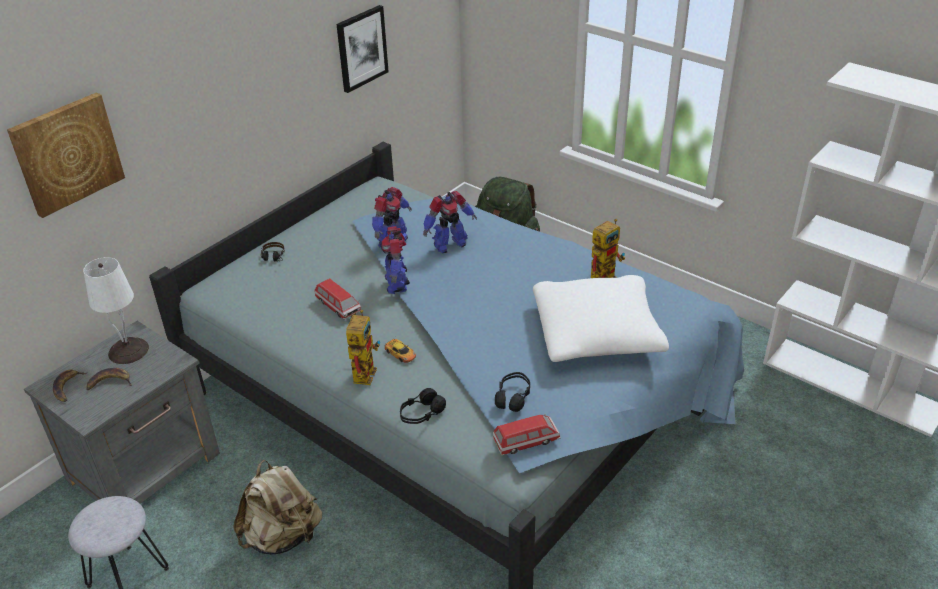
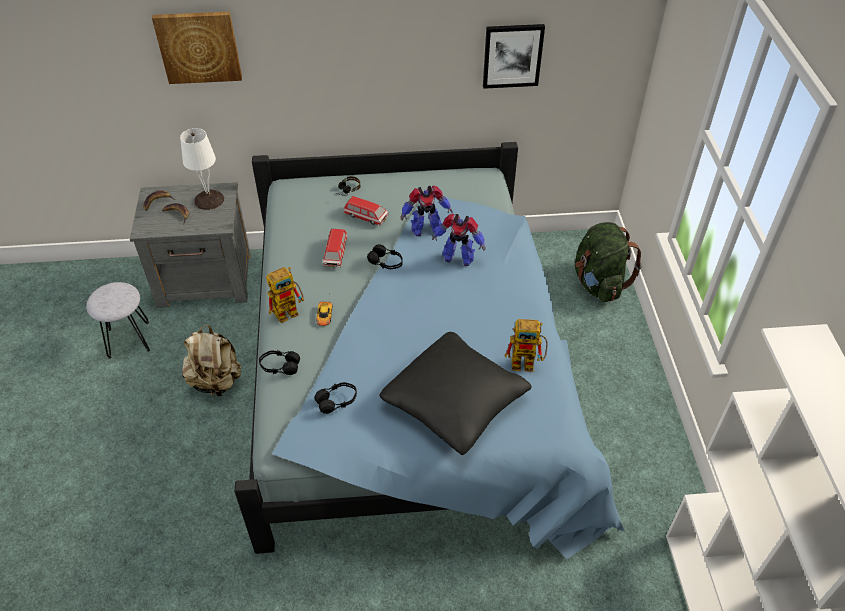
camera: 45 degrees right, 10 degrees up
toy robot [381,226,410,294] -> black headphones [367,244,403,269]
toy car [493,414,560,455] -> toy car moved to [344,196,389,226]
white pillow [533,275,669,362] -> black pillow [379,332,532,455]

